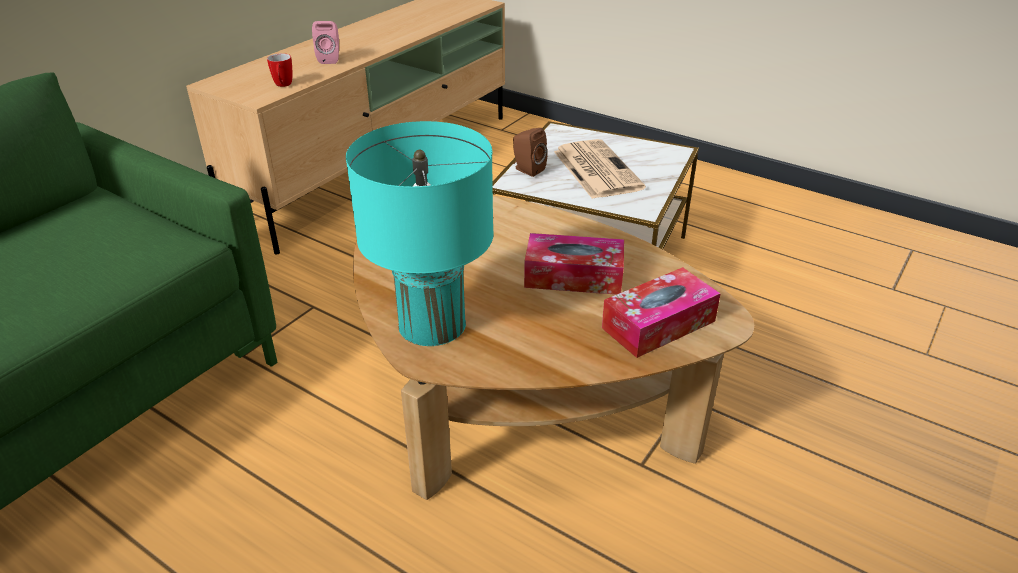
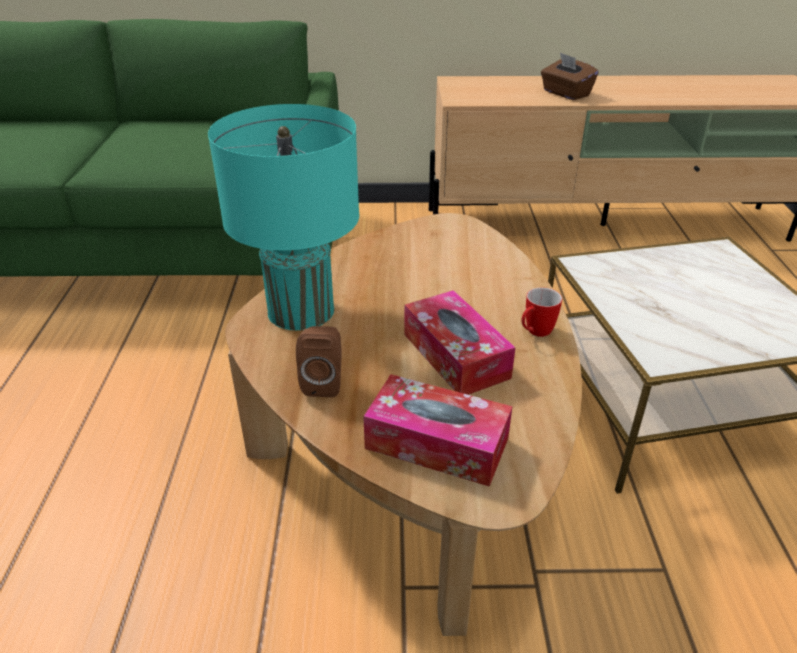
camera: 55 degrees right, 0 degrees up
mug [267,53,292,87] -> mug moved to [521,287,562,337]
pink speaker [312,21,339,64] -> brown tissue box [541,53,599,100]
brown speaker [513,128,547,177] -> brown speaker moved to [296,326,342,397]
newspaper [554,139,646,199] -> none

